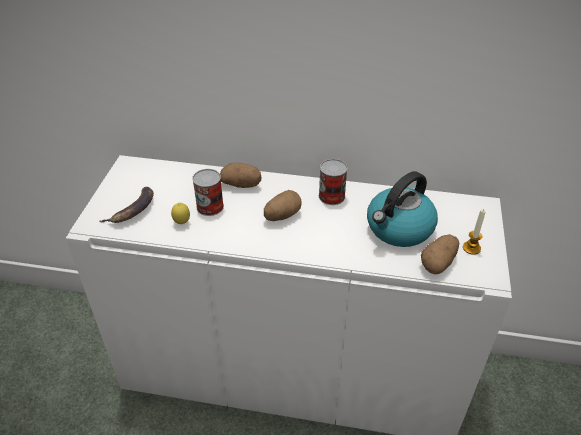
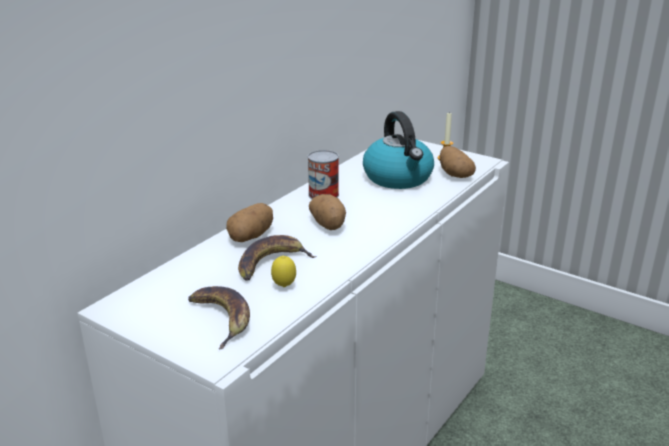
camera: 65 degrees left, 15 degrees down
can [192,169,224,216] -> banana [238,235,317,280]

